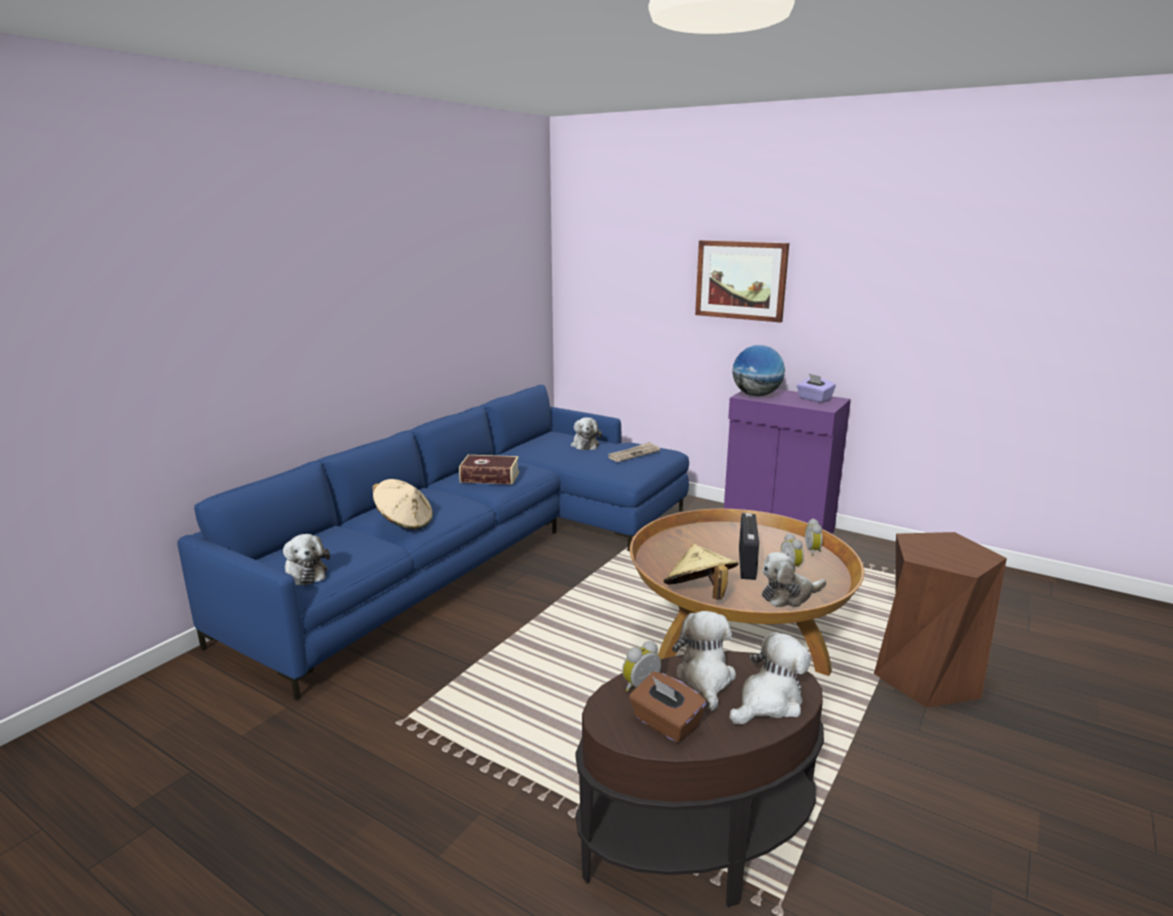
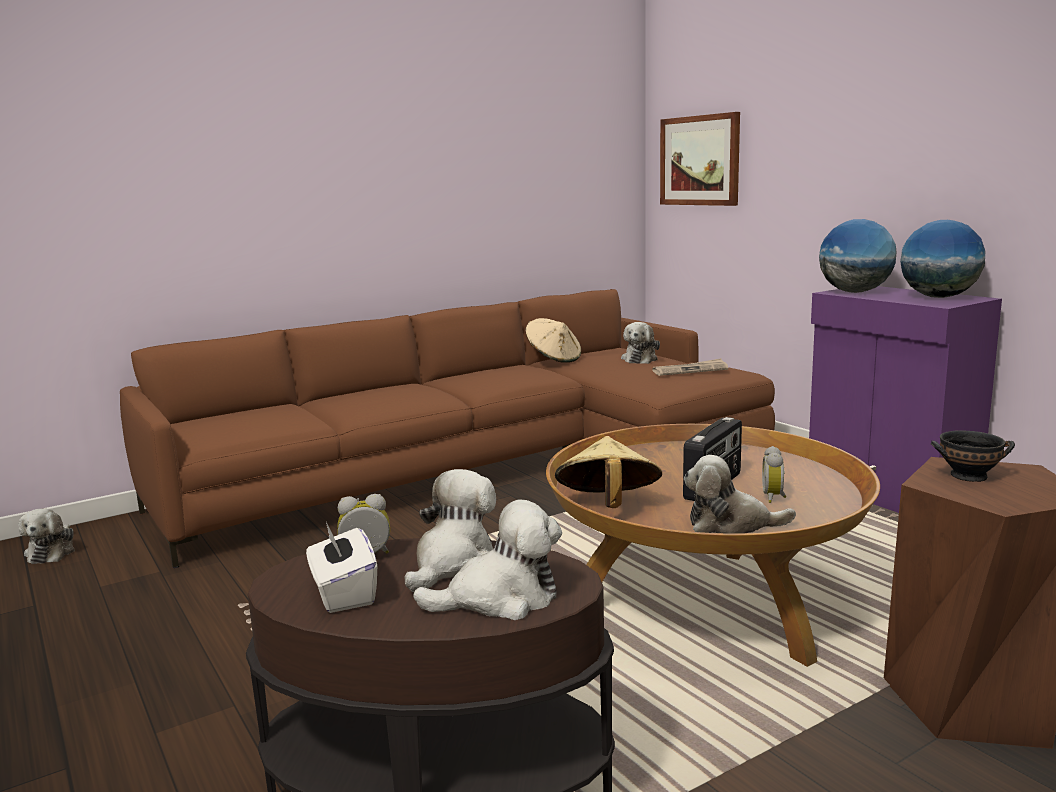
camera: 25 degrees right, 5 degrees down
blue sofa [177,385,689,701] -> brown sofa [120,289,775,568]
plush toy [283,534,330,586] -> plush toy moved to [18,509,75,564]
beige hat [373,479,433,530] -> beige hat moved to [525,318,581,363]
book [459,455,519,484] -> none
brown tissue box [629,672,707,743] -> white tissue box [306,522,377,613]
picture [695,240,789,323] -> picture moved to [660,112,740,206]
purple tissue box [797,374,836,403] -> globe [900,220,985,298]
alarm clock [805,518,823,556] -> none
none -> black bowl [931,430,1015,482]

